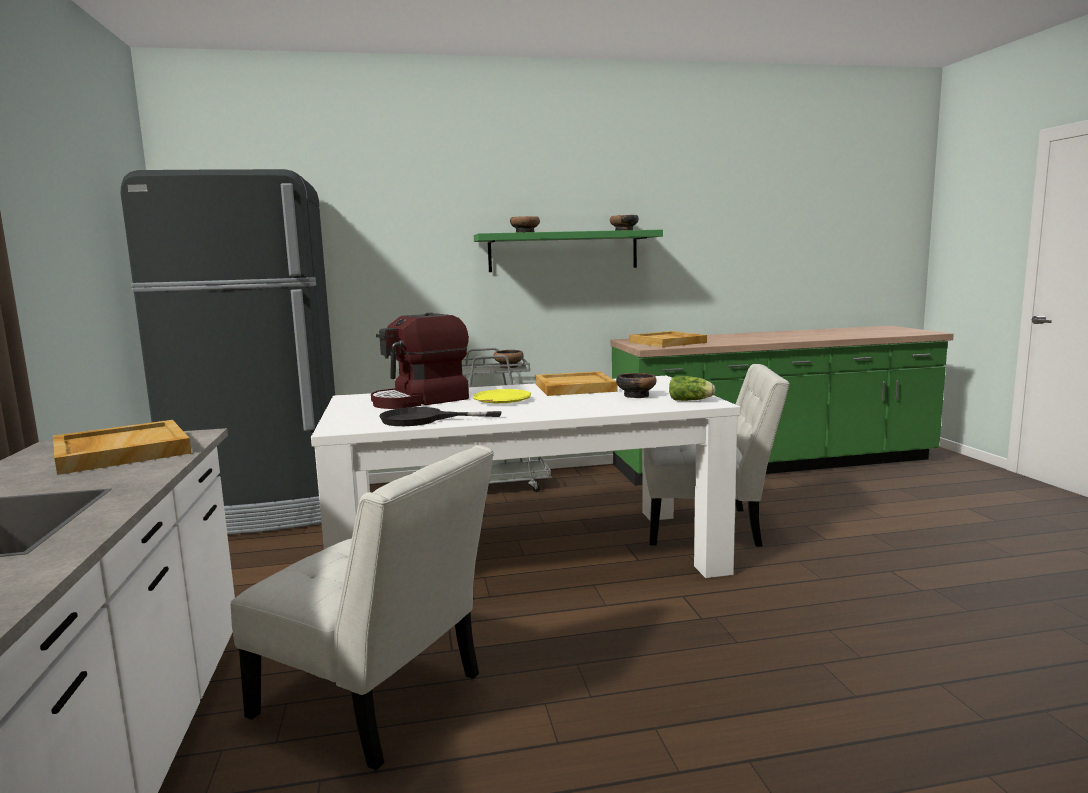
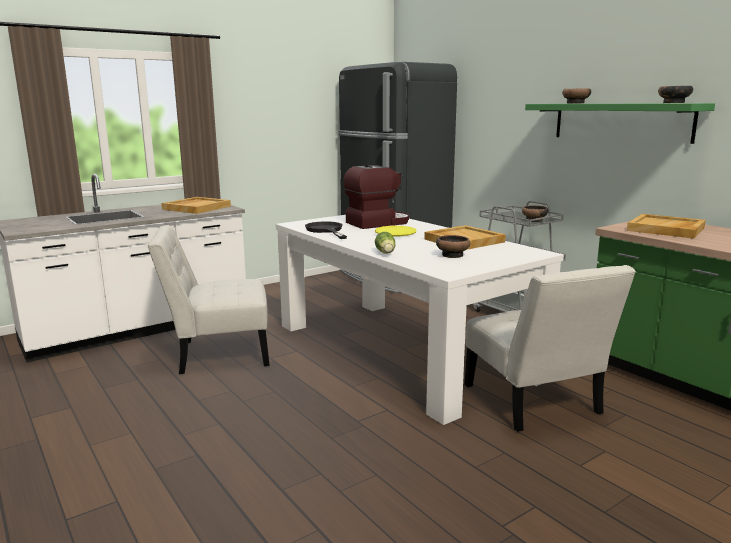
camera: 65 degrees right, 5 degrees up
white chair [231,445,494,770] -> white chair turned 75 degrees clockwise [148,225,270,374]
coffee machine [371,313,469,409] -> coffee machine turned 120 degrees clockwise [343,165,409,229]
lettuce [669,376,715,401] -> lettuce moved to [375,232,395,254]

